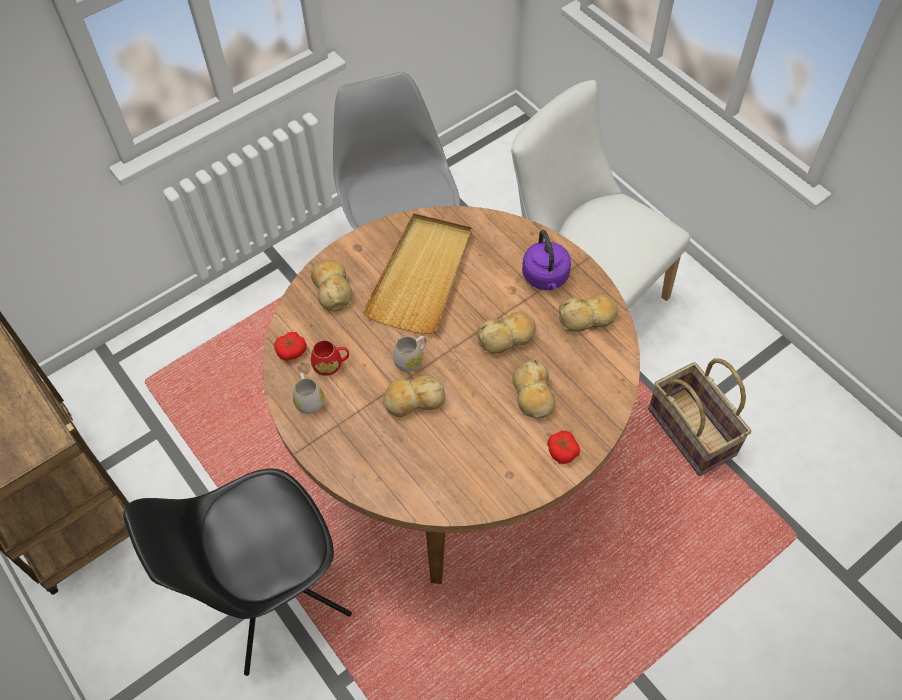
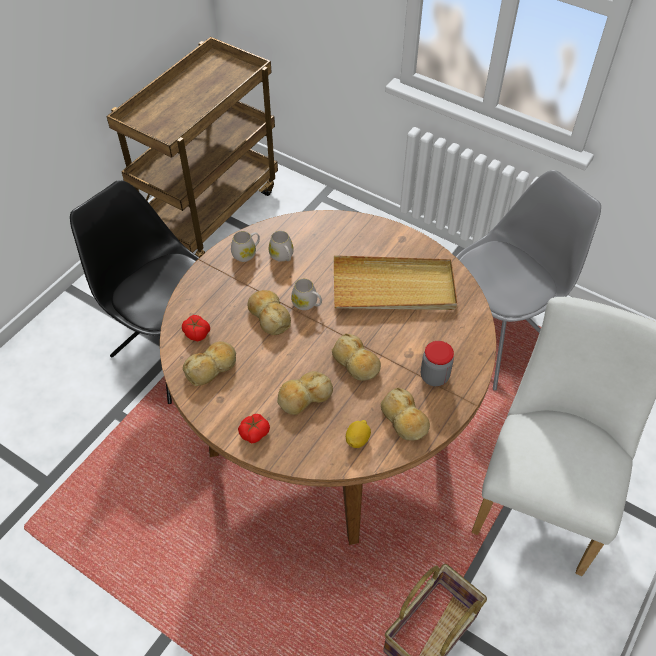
camera: 70 degrees right, 5 degrees down
tomato [274,332,306,361] -> tomato moved to [182,315,210,341]
bread [311,260,352,311] -> bread moved to [183,341,236,386]
red mug [311,340,349,376] -> white mug [269,231,294,262]
purple kettle [522,230,571,290] -> jar [421,341,454,386]
none -> lemon [346,420,371,448]

